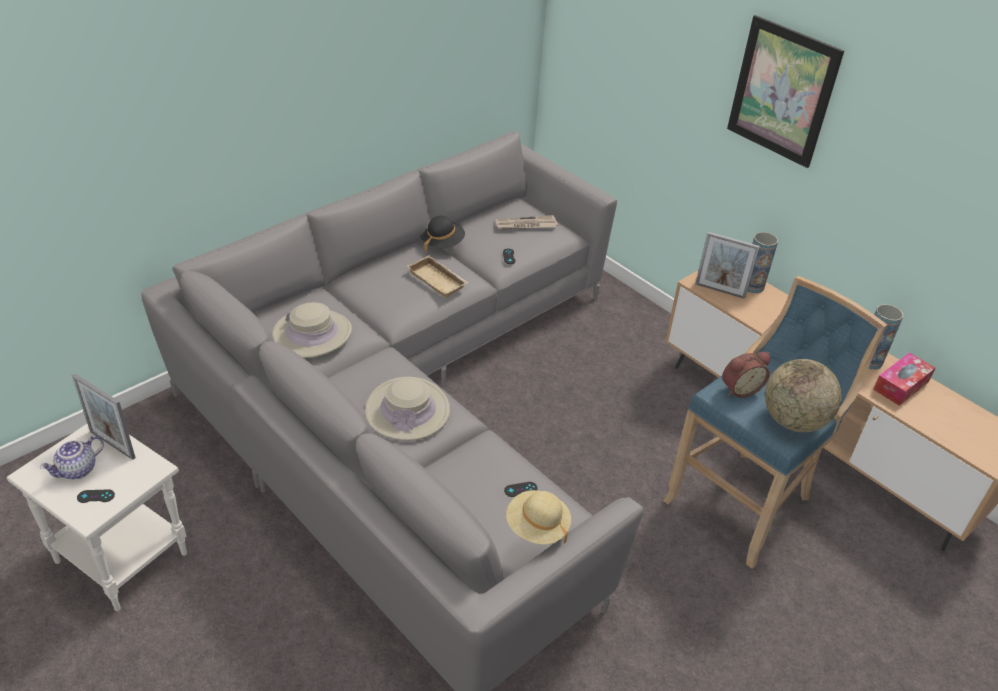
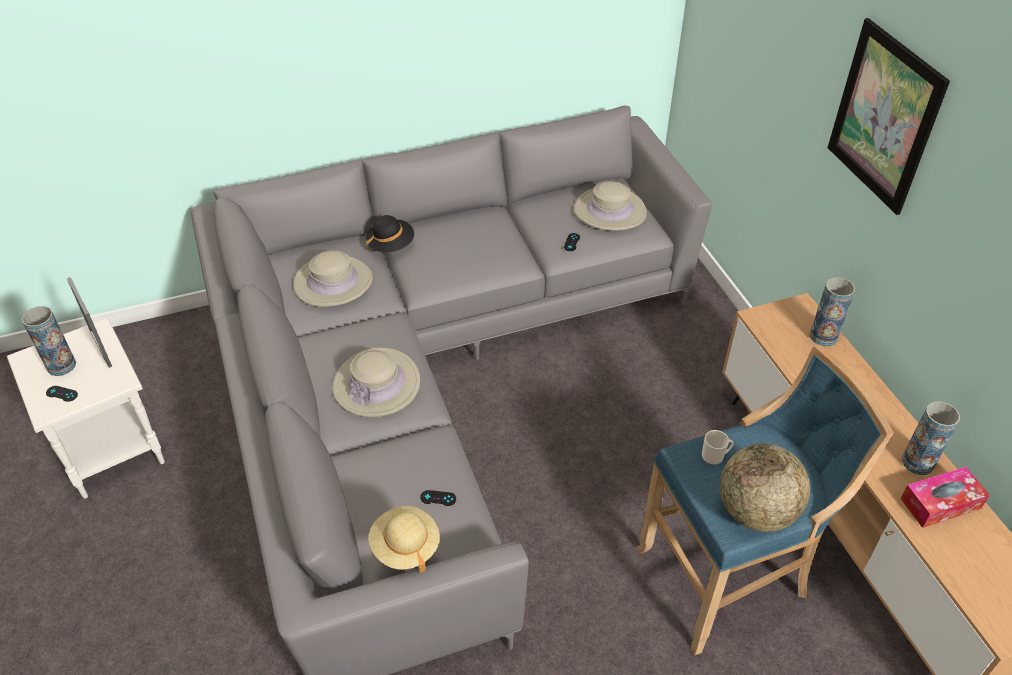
camera: 25 degrees right, 5 degrees up
teapot [40,436,104,479] -> vase [22,306,76,376]
beige tray [407,255,469,298] -> none
black hat [420,216,465,252] -> black hat moved to [366,215,414,252]
newspaper [496,215,558,230] -> beige hat [574,181,647,231]
picture frame [695,232,760,299] -> none
alarm clock [722,352,770,398] -> mug [702,430,734,465]

